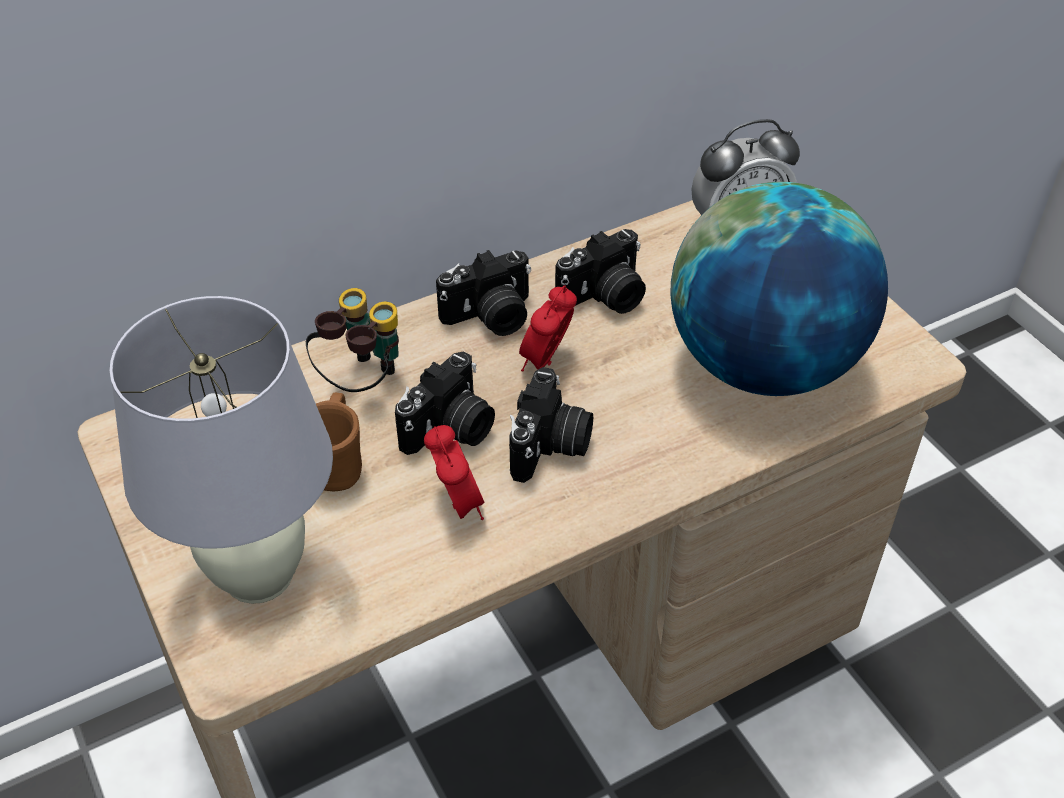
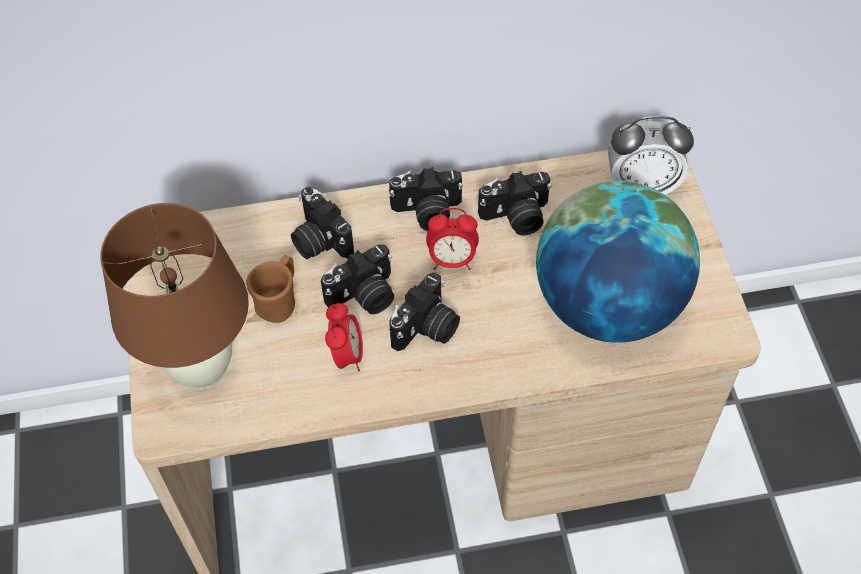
camera: 20 degrees right, 10 degrees up
white table lamp [110,296,333,604] -> brown table lamp [100,203,249,389]
binoculars [306,288,399,392] -> camera [291,187,354,259]
alarm clock [519,285,577,372] -> alarm clock turned 135 degrees counterclockwise [426,208,479,270]

